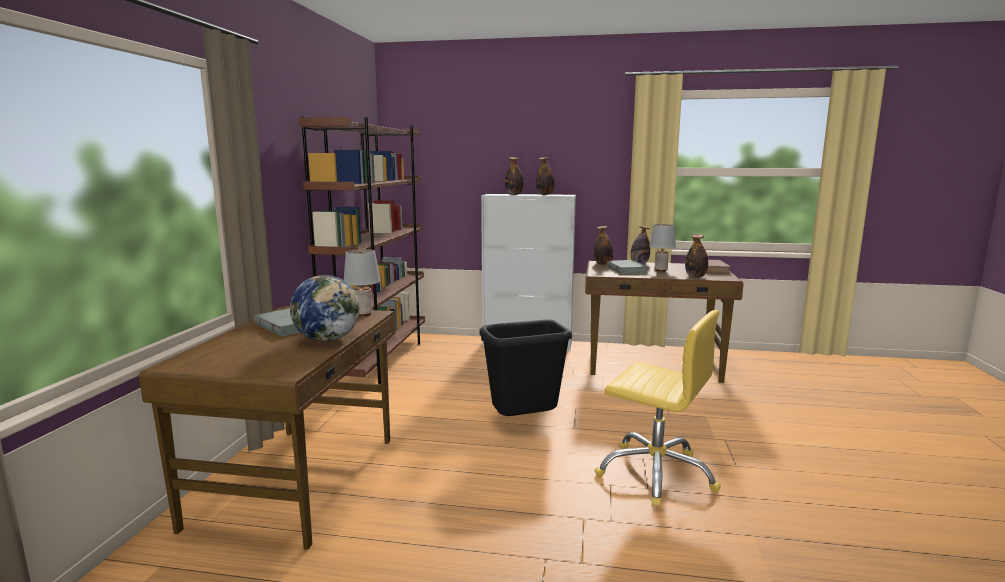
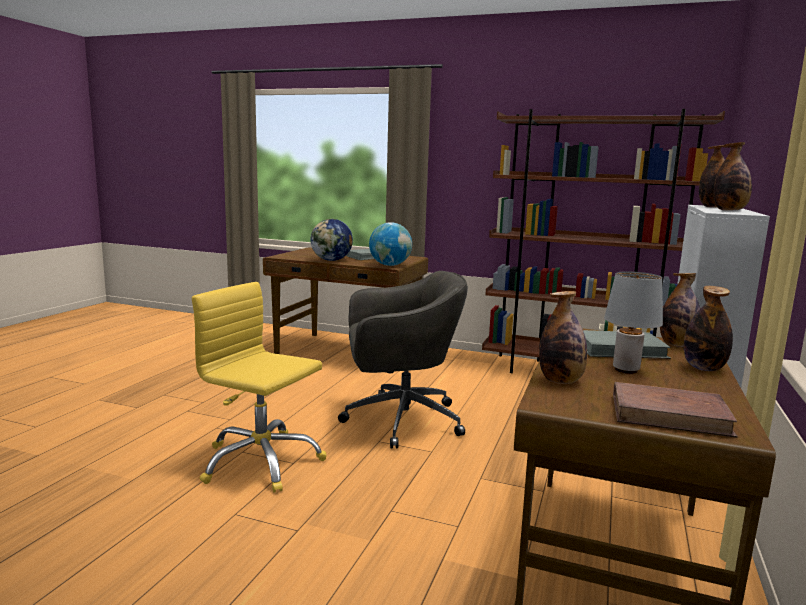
camera: 100 degrees right, 0 degrees up
grey table lamp [344,249,380,316] -> globe [369,222,412,266]
black trash can [479,319,572,416] -> grey office chair [338,271,468,449]
yellow office chair [594,310,721,508] -> yellow office chair turned 75 degrees clockwise [192,282,327,492]

